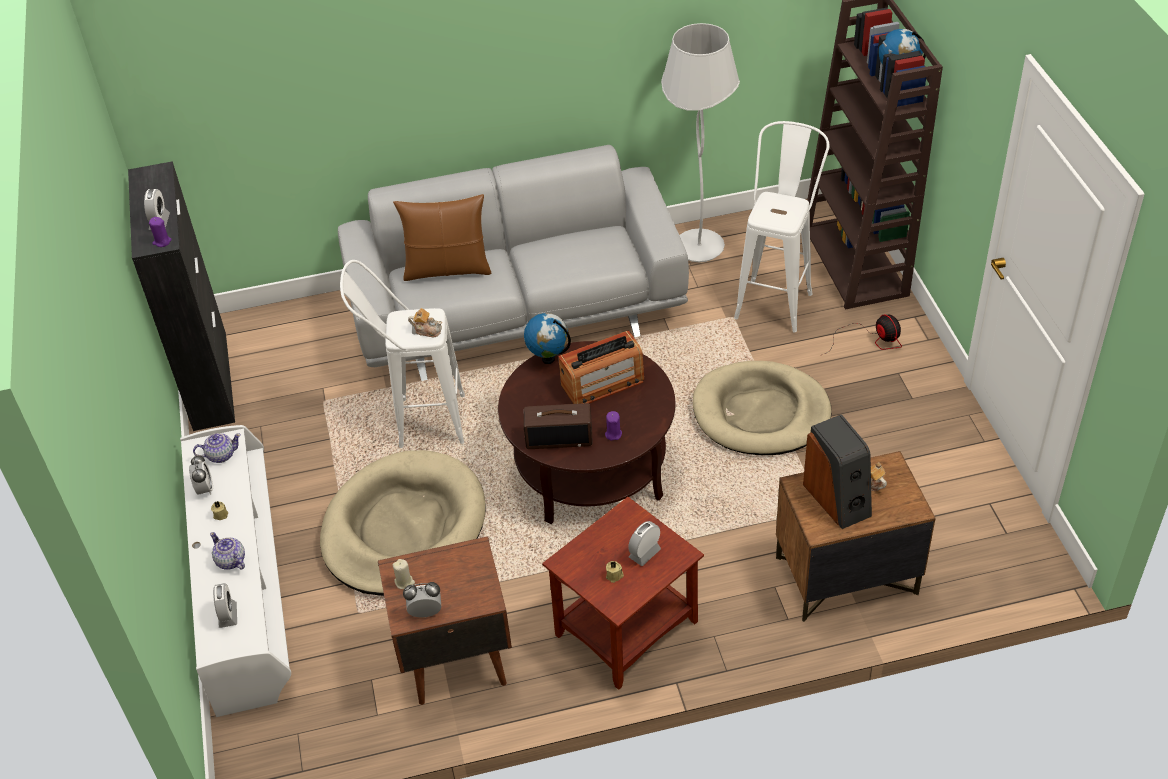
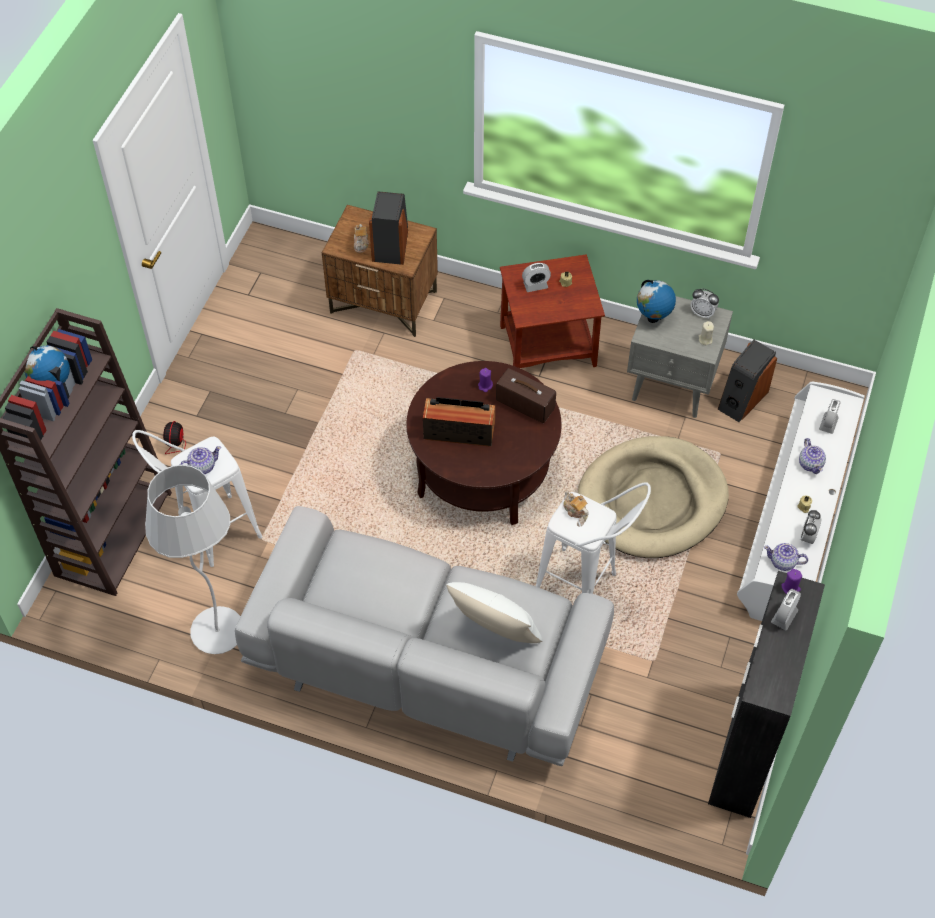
camera: 150 degrees left, 10 degrees up
brown nightstand [378,536,512,705] -> grey nightstand [627,296,733,418]
brown pillow [393,194,491,281] -> white pillow [446,582,542,643]
globe [524,313,571,364] -> globe moved to [637,280,676,323]
beige dog bed [693,361,832,455] -> none
none -> teapot [180,446,221,474]
none -> speaker [717,340,777,422]

